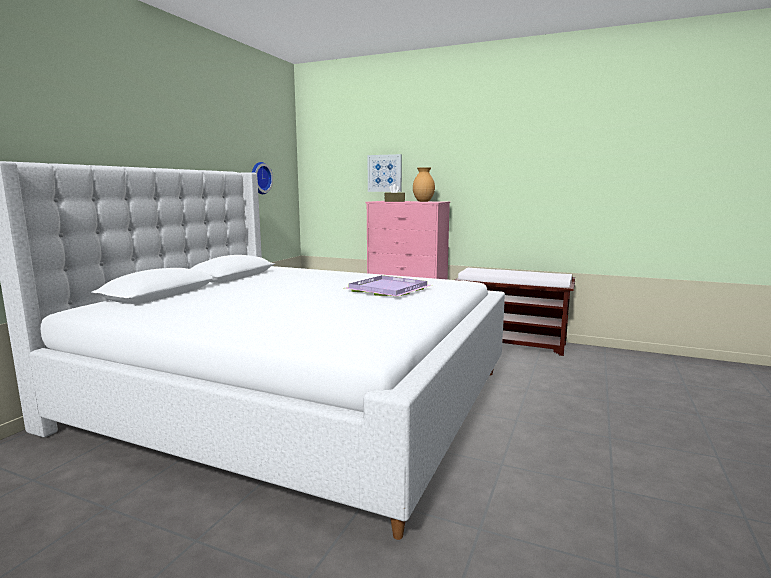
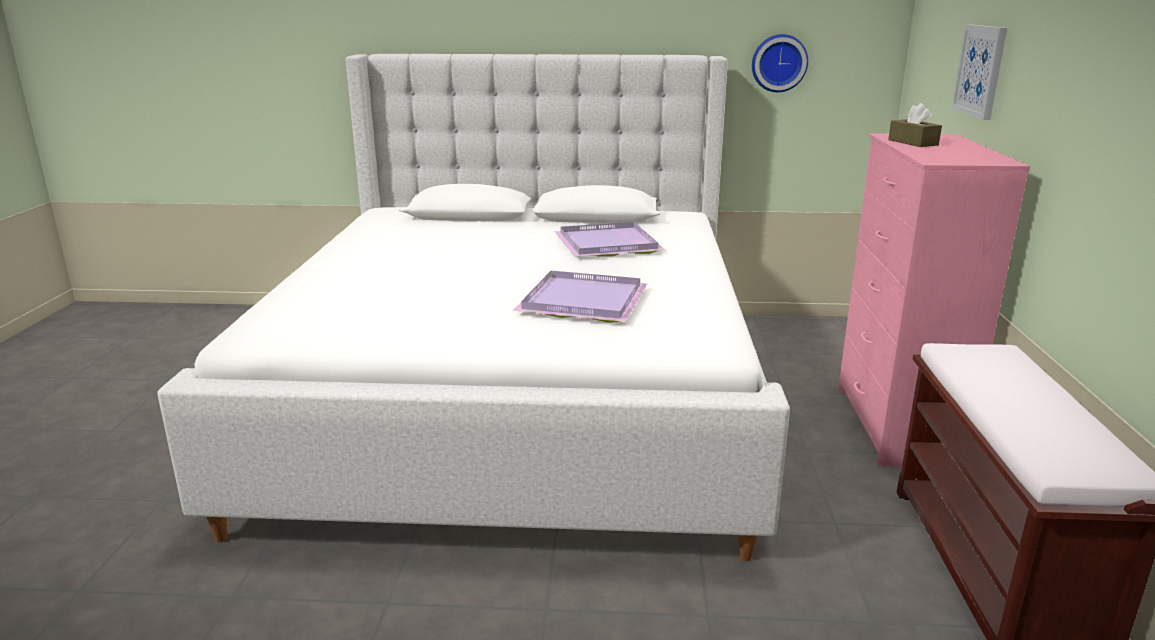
camera: 70 degrees right, 10 degrees up
brown vase [413,167,435,202] -> none
none -> purple tray [554,222,665,257]

